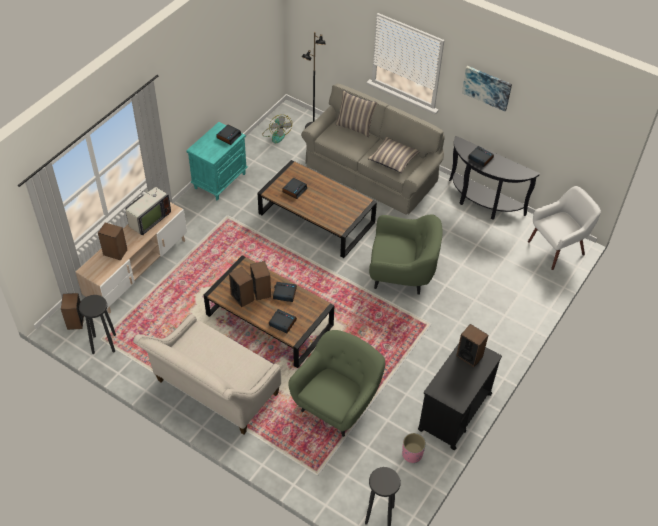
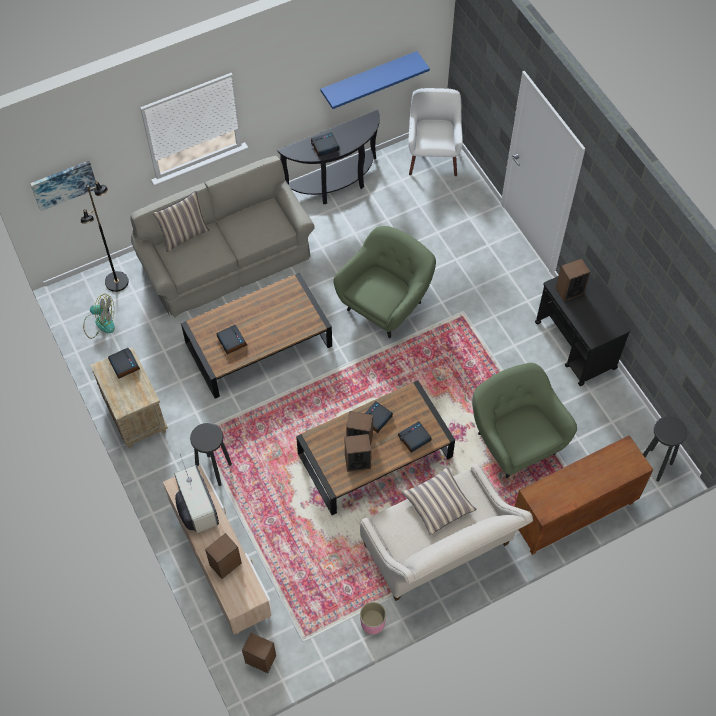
camera: 60 degrees left, 10 degrees up
black stool [79,295,116,354] -> black stool moved to [190,423,232,486]
turquoise nightstand [186,122,248,200] -> beige nightstand [90,347,168,448]
pillow [367,137,419,173] -> pillow moved to [402,467,477,535]
pink planter [402,433,426,463] -> pink planter moved to [360,602,386,634]
picture [462,66,512,111] -> picture moved to [30,161,96,211]
none -> blue shelf [321,51,430,109]
none -> brown cabinet [514,435,653,555]

